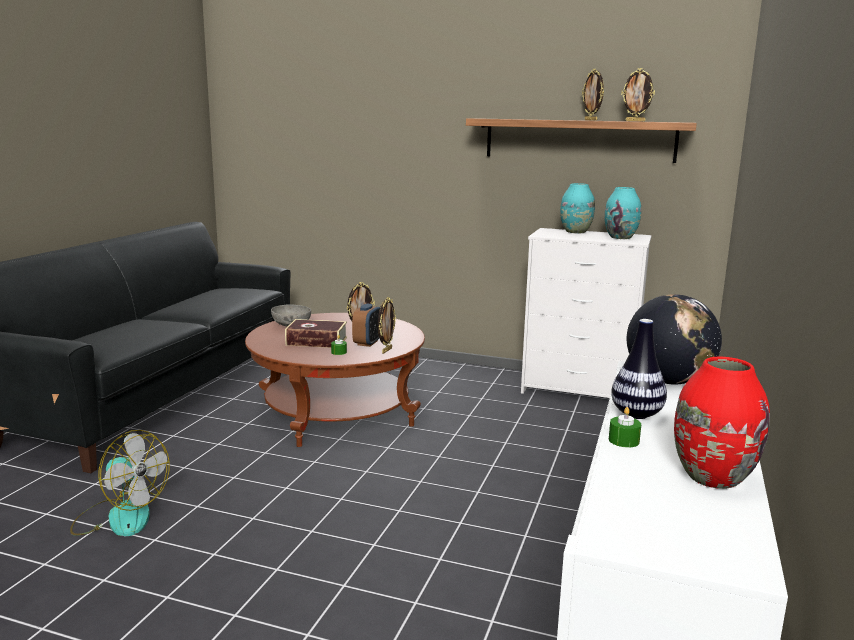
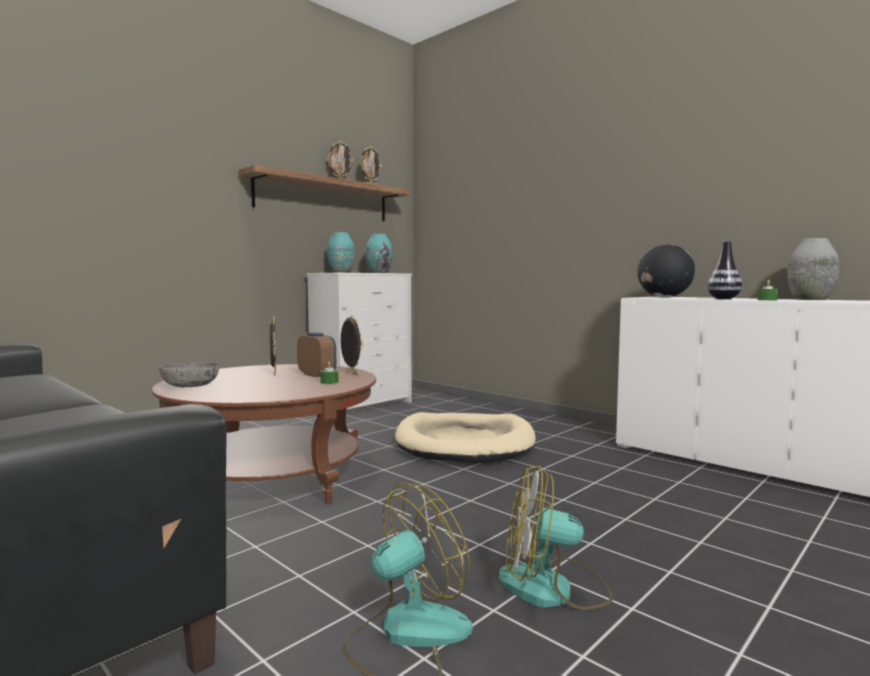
camera: 65 degrees left, 10 degrees down
book [285,319,347,348] -> none
red vase [674,357,770,489] -> grey vase [787,238,839,300]
none -> beige dog bed [395,412,536,464]
none -> fan [499,465,613,610]

